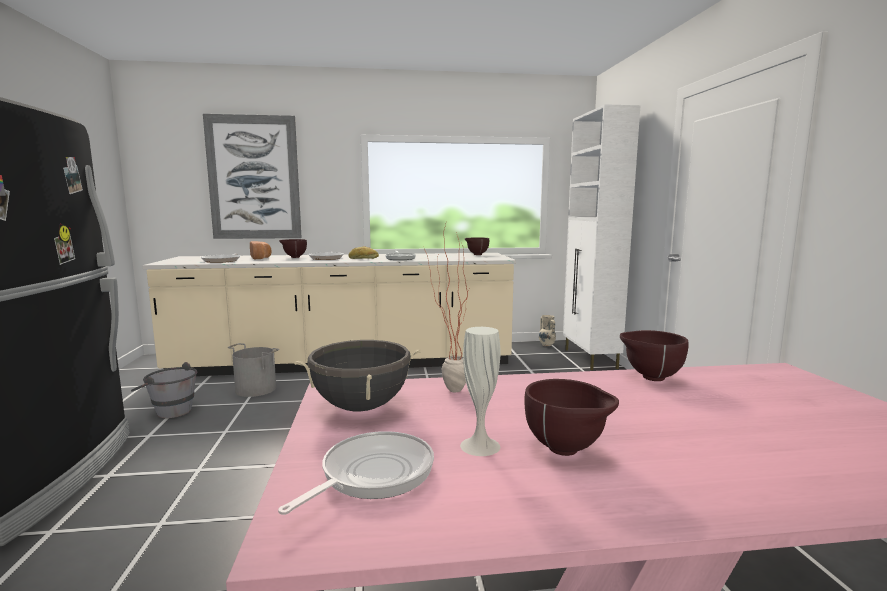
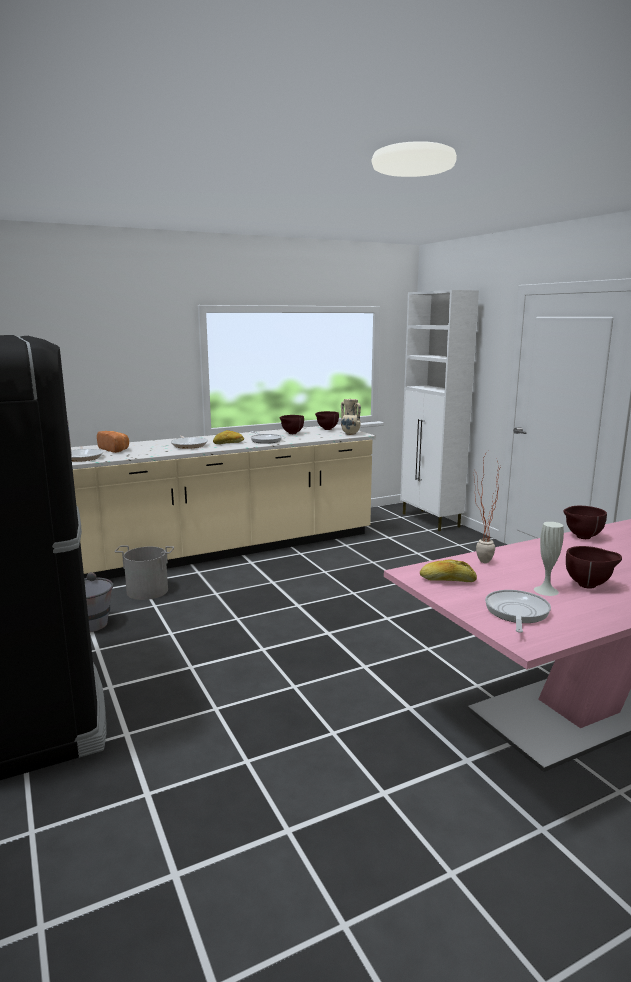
camera: 20 degrees left, 5 degrees up
picture [203,114,302,239] -> none
brown bowl [279,239,307,258] -> brown bowl moved to [280,415,304,434]
black cooking pot [294,339,421,411] -> bread [420,559,477,582]
beige vase [539,315,556,346] -> beige vase moved to [341,399,361,435]

